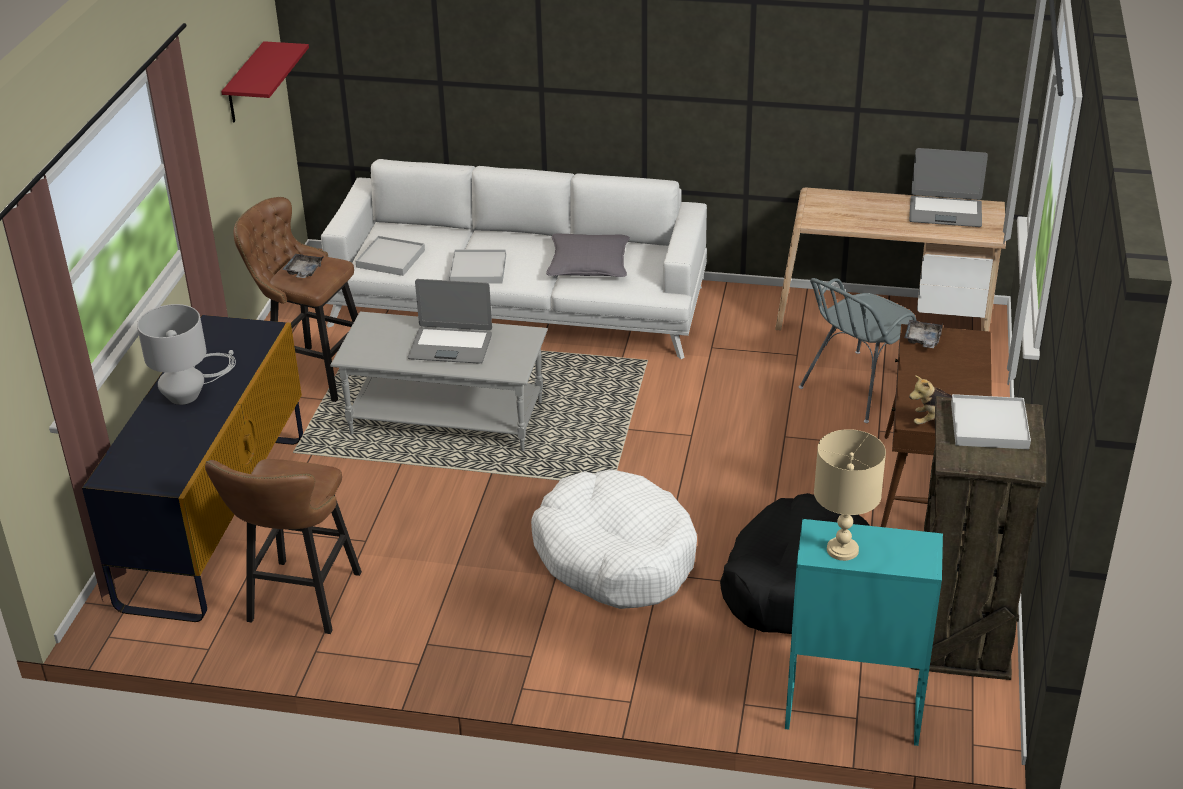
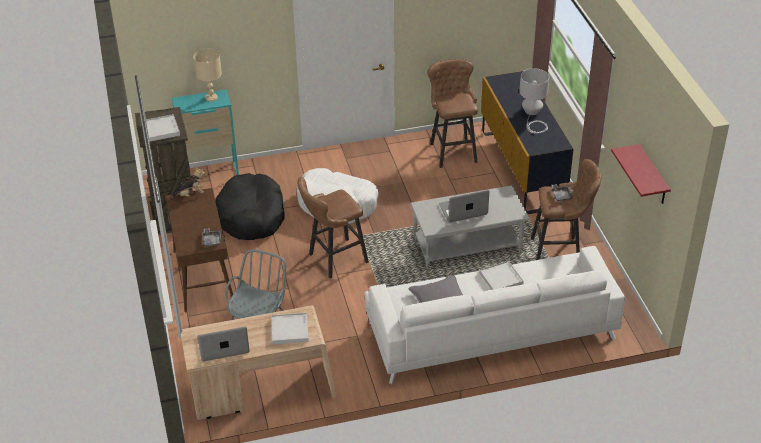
camera: 155 degrees right, 5 degrees up
white tray [355,236,425,276] -> white tray moved to [271,313,309,345]
none -> brown stool [297,177,369,278]

